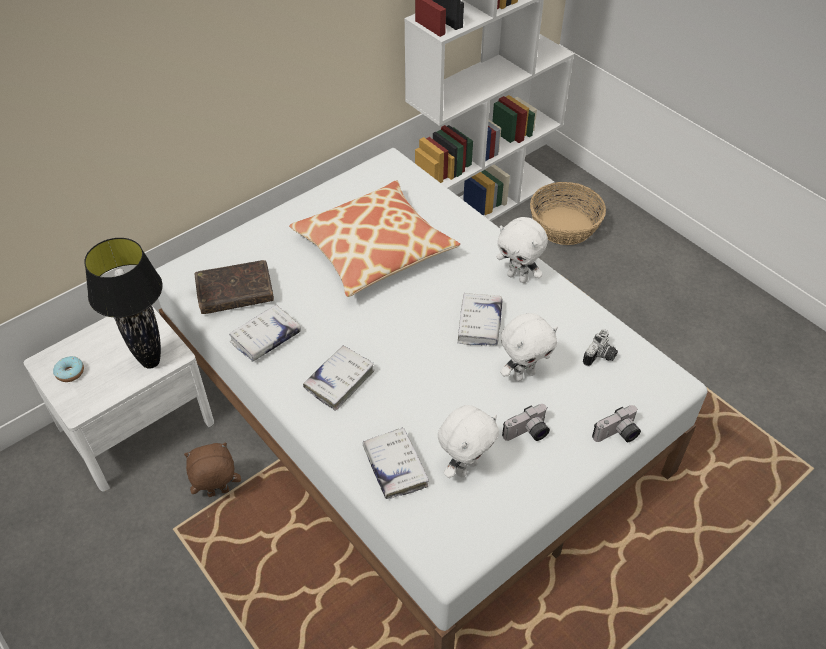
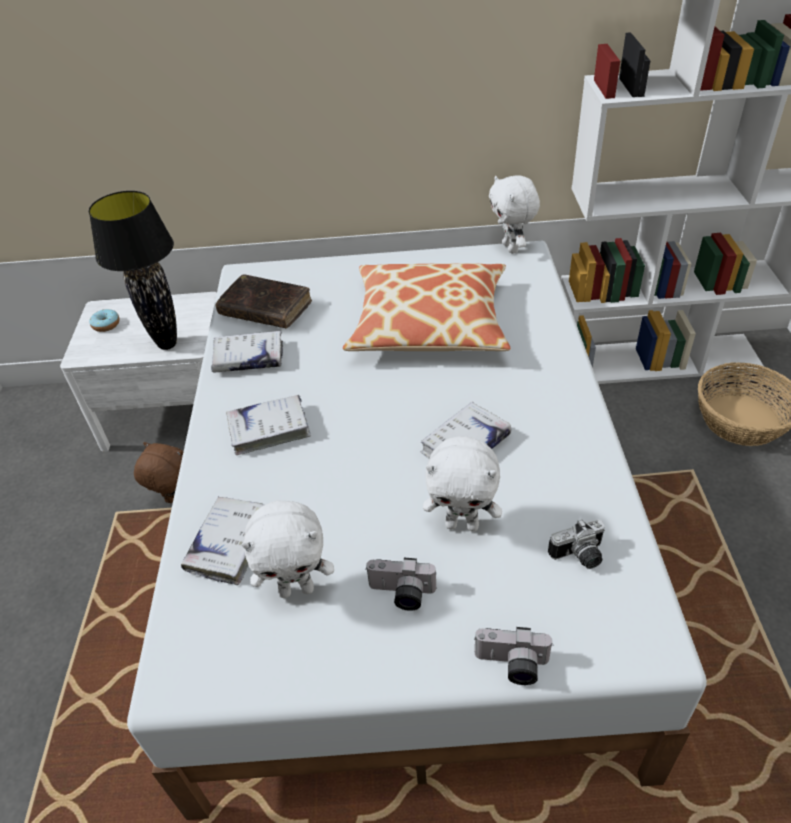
camera: 40 degrees right, 5 degrees down
white plush toy [497,217,548,283] -> white plush toy moved to [489,175,540,254]

